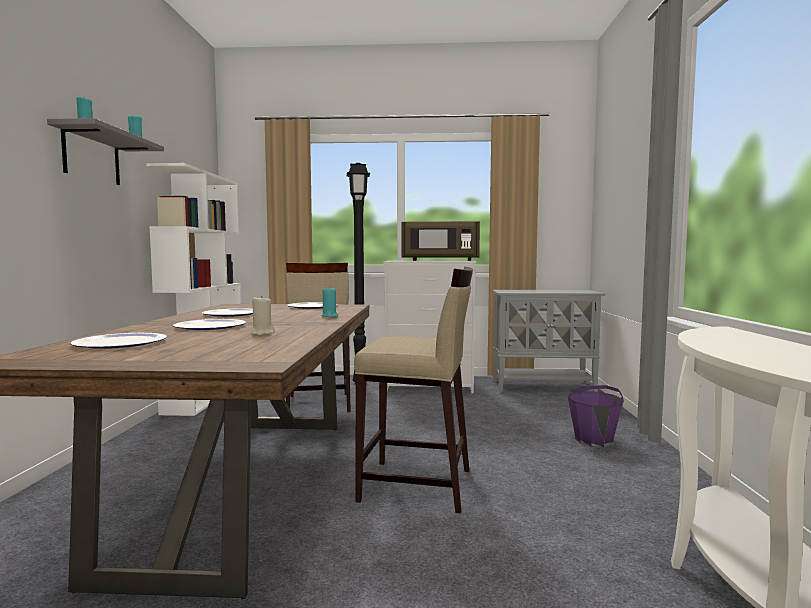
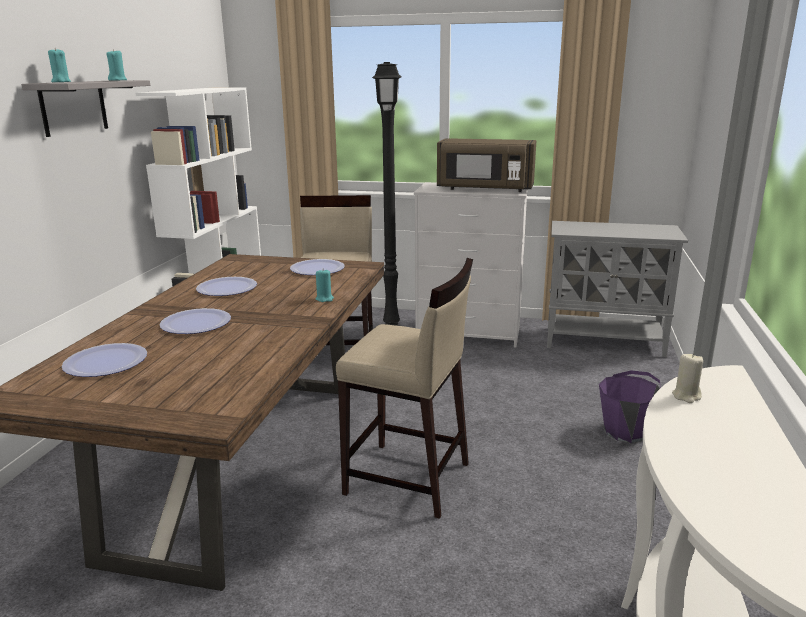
camera: 10 degrees right, 15 degrees up
beige candle [251,295,275,335] -> beige candle moved to [672,353,703,403]

